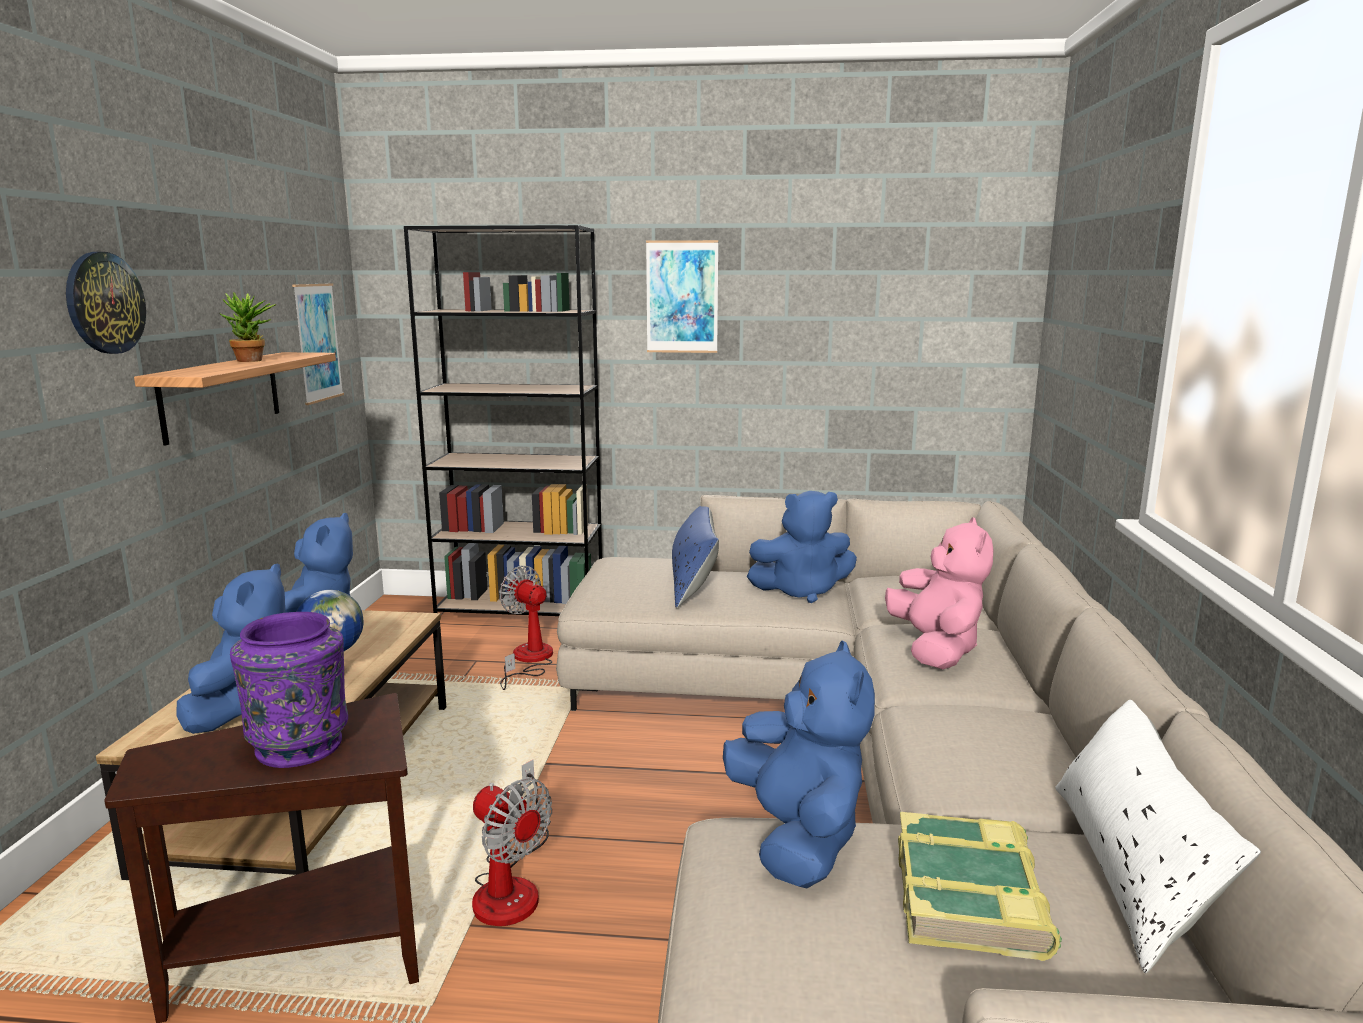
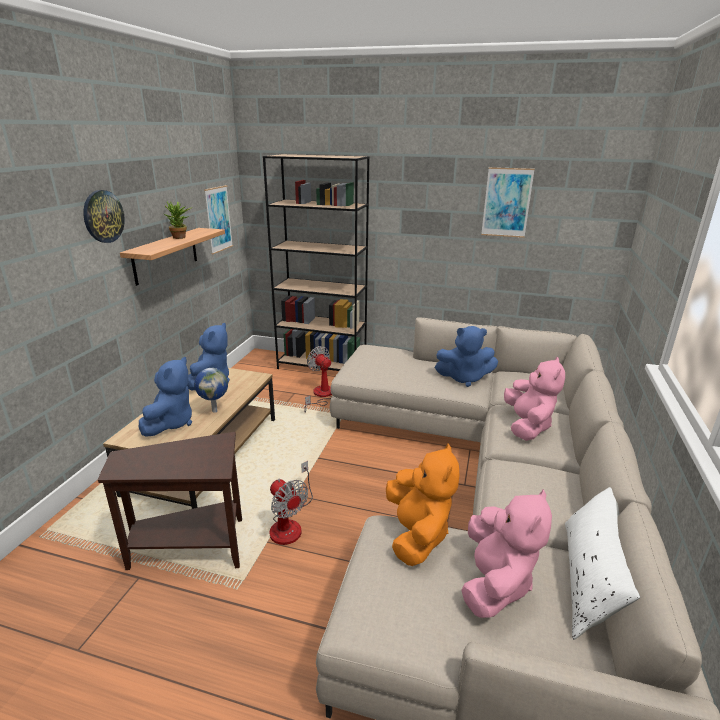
camera: 10 degrees right, 10 degrees up
purple vase [230,612,348,768] -> none
picture [646,240,718,353] -> picture moved to [481,167,535,238]
blue pillow [672,506,719,608] -> none
blue plush toy [723,641,875,888] -> orange plush toy [386,444,460,566]
book [898,812,1062,961] -> pink plush toy [461,489,552,618]

